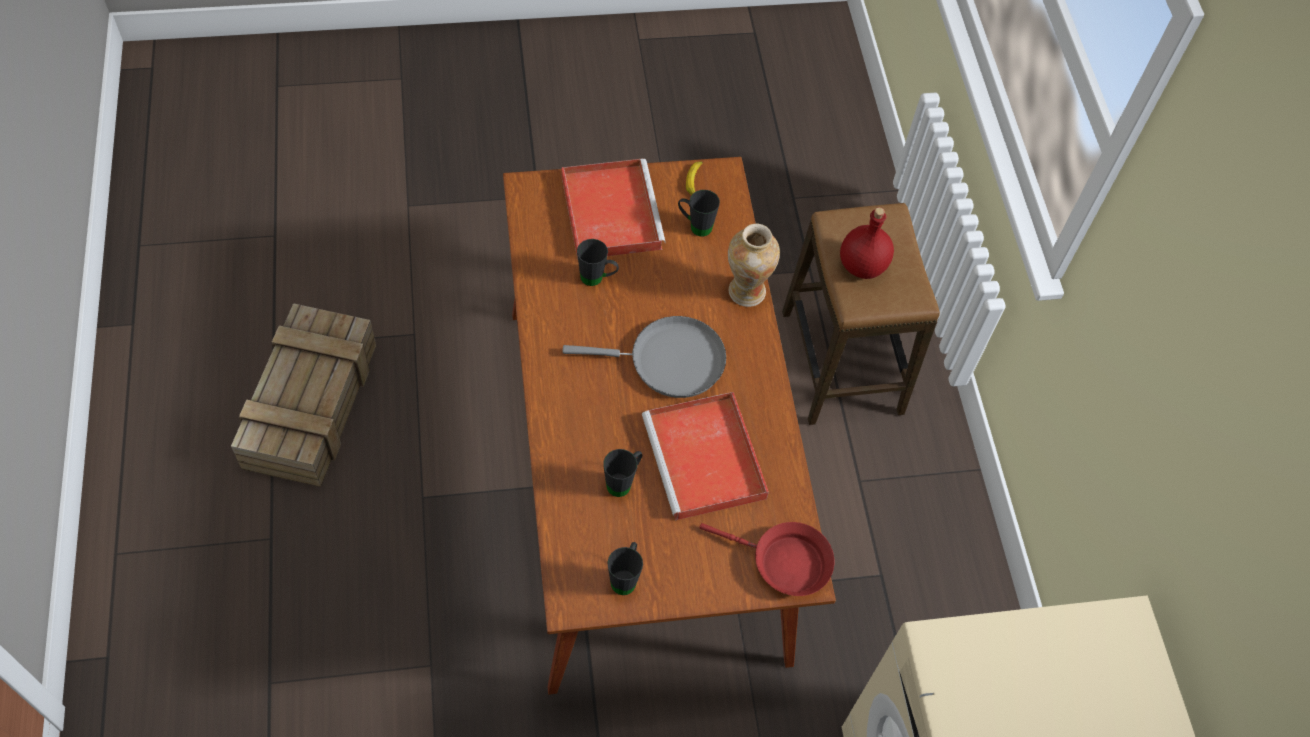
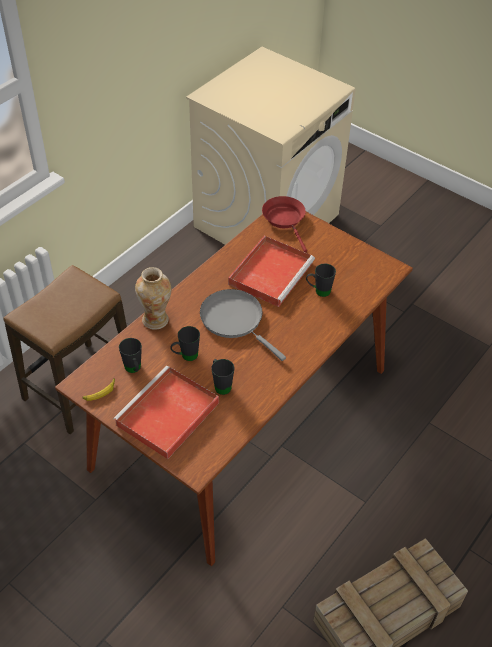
camera: 130 degrees left, 10 degrees down
black mug [607,542,643,595] -> black mug moved to [170,326,200,361]
red bottle [840,207,894,279] -> none

